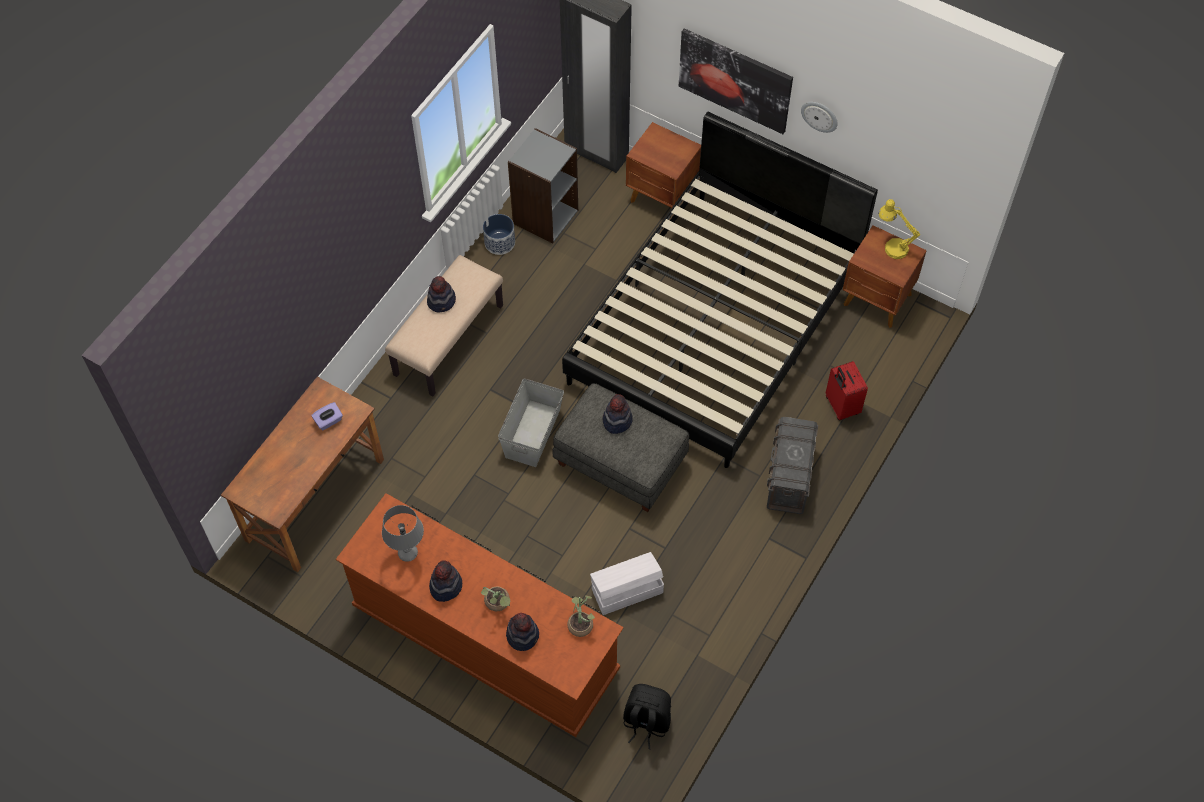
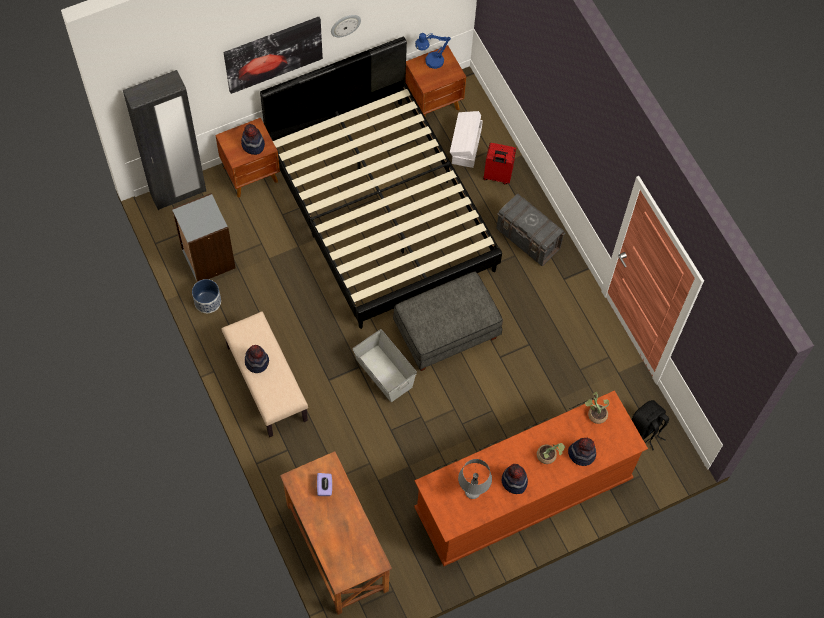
camera: 60 degrees left, 5 degrees up
white storage box [590,552,664,615] -> white storage box moved to [450,111,483,168]
hat [603,394,633,434] -> hat moved to [241,124,265,155]
yellow table lamp [879,199,920,259] -> blue table lamp [415,33,451,69]

